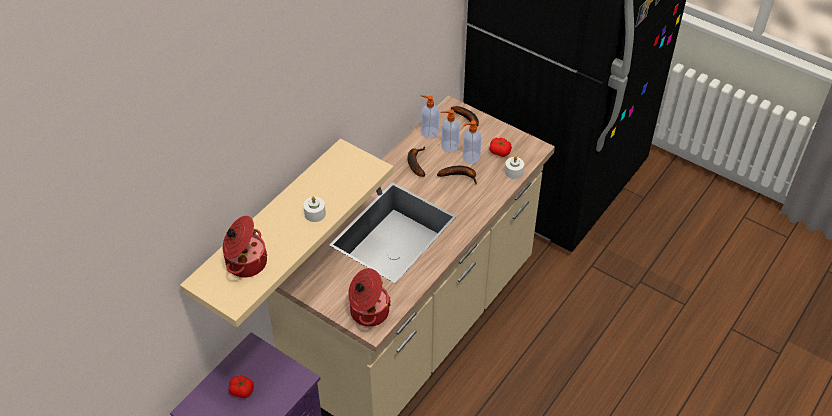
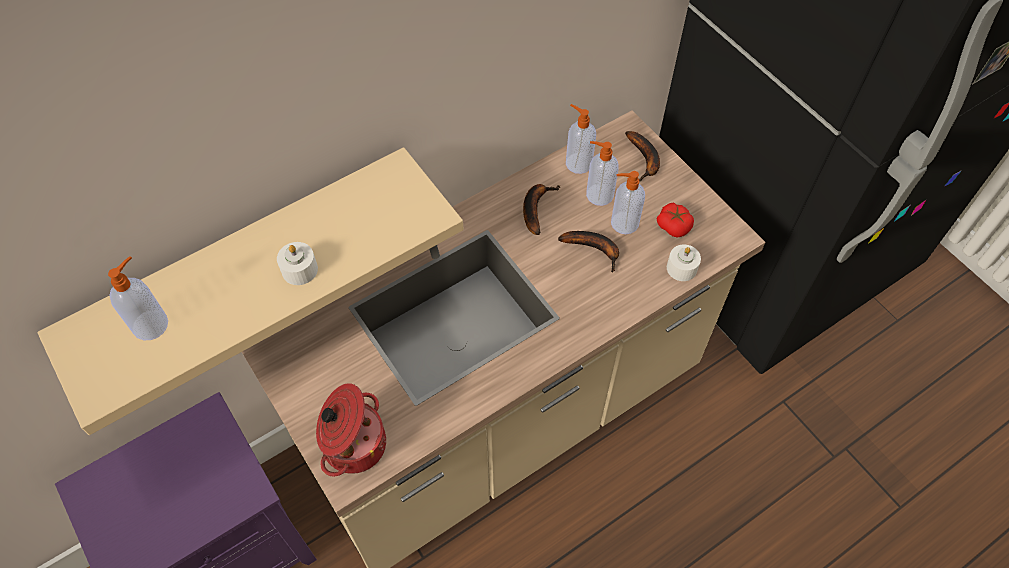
camera: 20 degrees right, 10 degrees up
cooking pot [223,216,267,278] -> soap dispenser [108,256,168,340]
tomato [229,376,254,398] -> none

